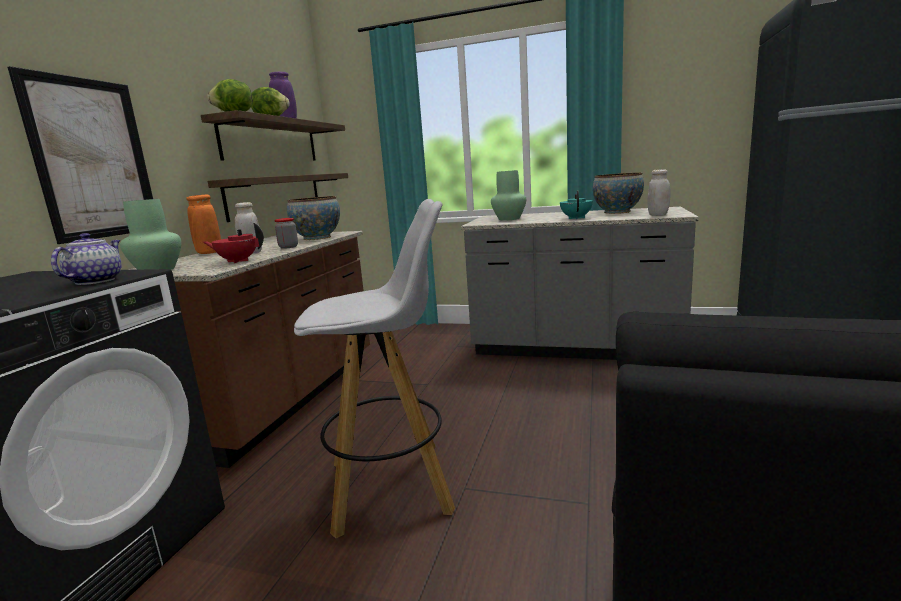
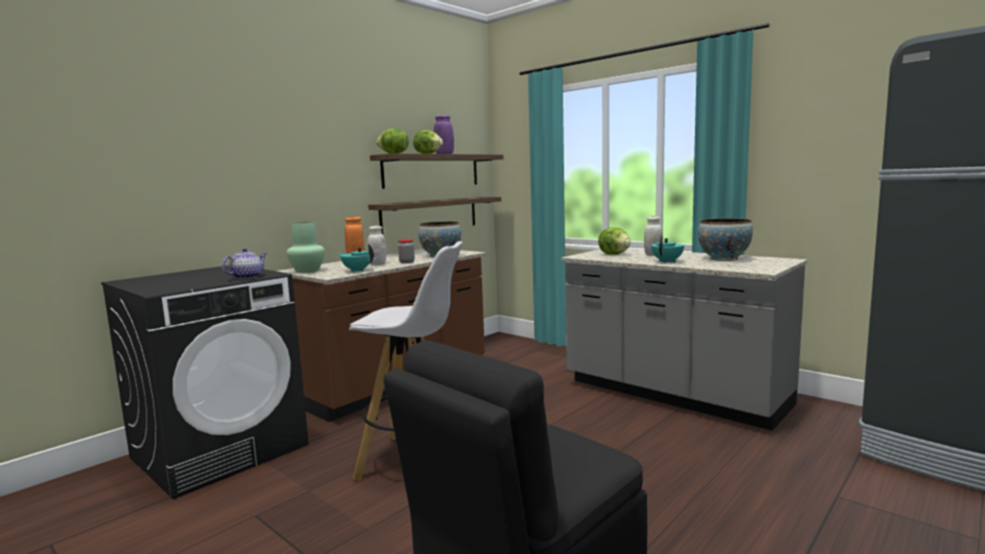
camera: 25 degrees right, 5 degrees down
picture [7,66,153,244] -> none
red teapot [203,223,264,263] -> turquoise teapot [338,244,374,272]
green vase [491,170,526,220] -> lettuce [598,227,631,255]
white jar [648,169,671,216] -> white jar moved to [644,216,663,256]

